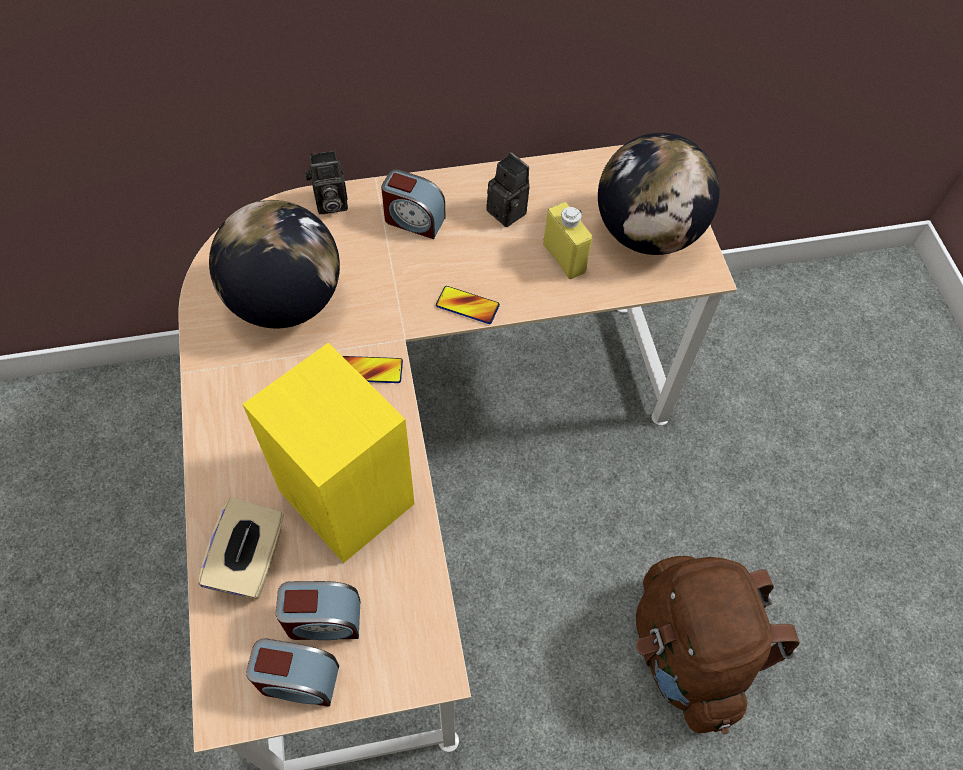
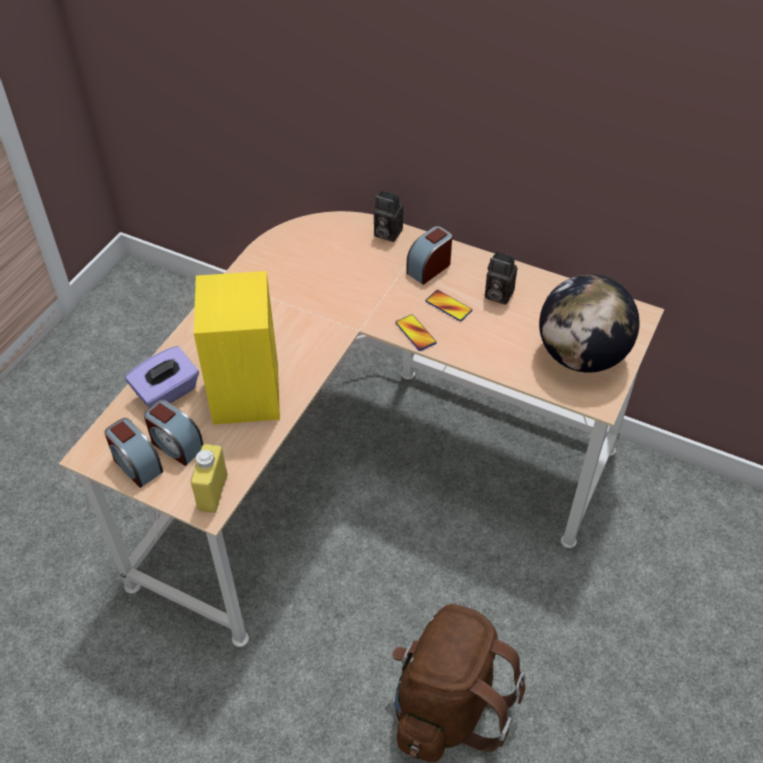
camera: 40 degrees right, 10 degrees down
beige tissue box [198,497,284,599] -> purple tissue box [125,346,199,408]
globe [209,200,340,328] -> none
phone [343,356,403,383] -> phone moved to [426,290,472,321]
alarm clock [381,169,445,239] -> alarm clock turned 75 degrees clockwise [406,226,452,285]
camera [486,152,530,227] -> camera turned 120 degrees clockwise [485,251,517,305]
yellow bottle [543,202,592,279] -> yellow bottle moved to [191,444,228,513]

